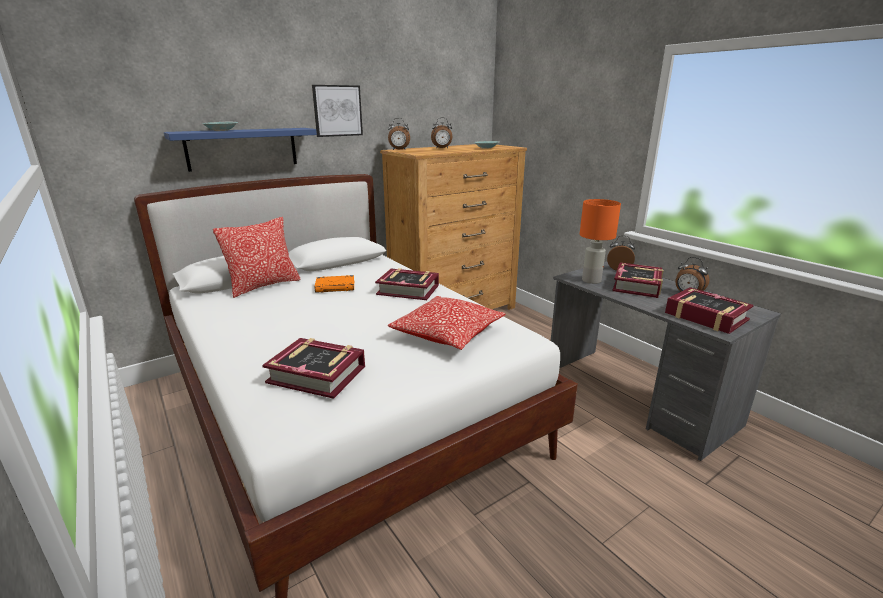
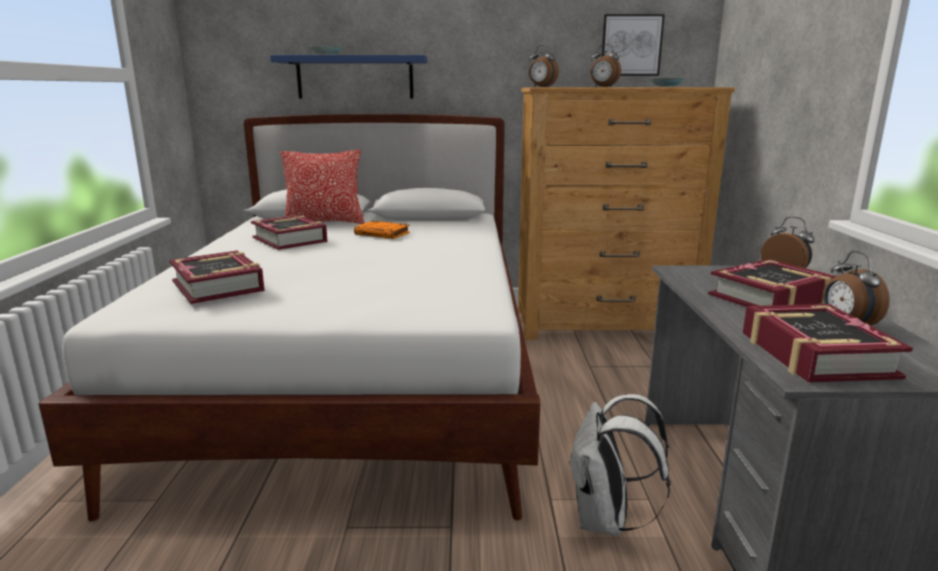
camera: 35 degrees right, 5 degrees down
picture [312,85,363,137] -> picture moved to [601,14,665,76]
book [375,268,439,300] -> book moved to [251,215,328,250]
pillow [388,296,505,350] -> none
orange table lamp [580,199,621,284] -> none
none -> white backpack [568,394,671,536]

